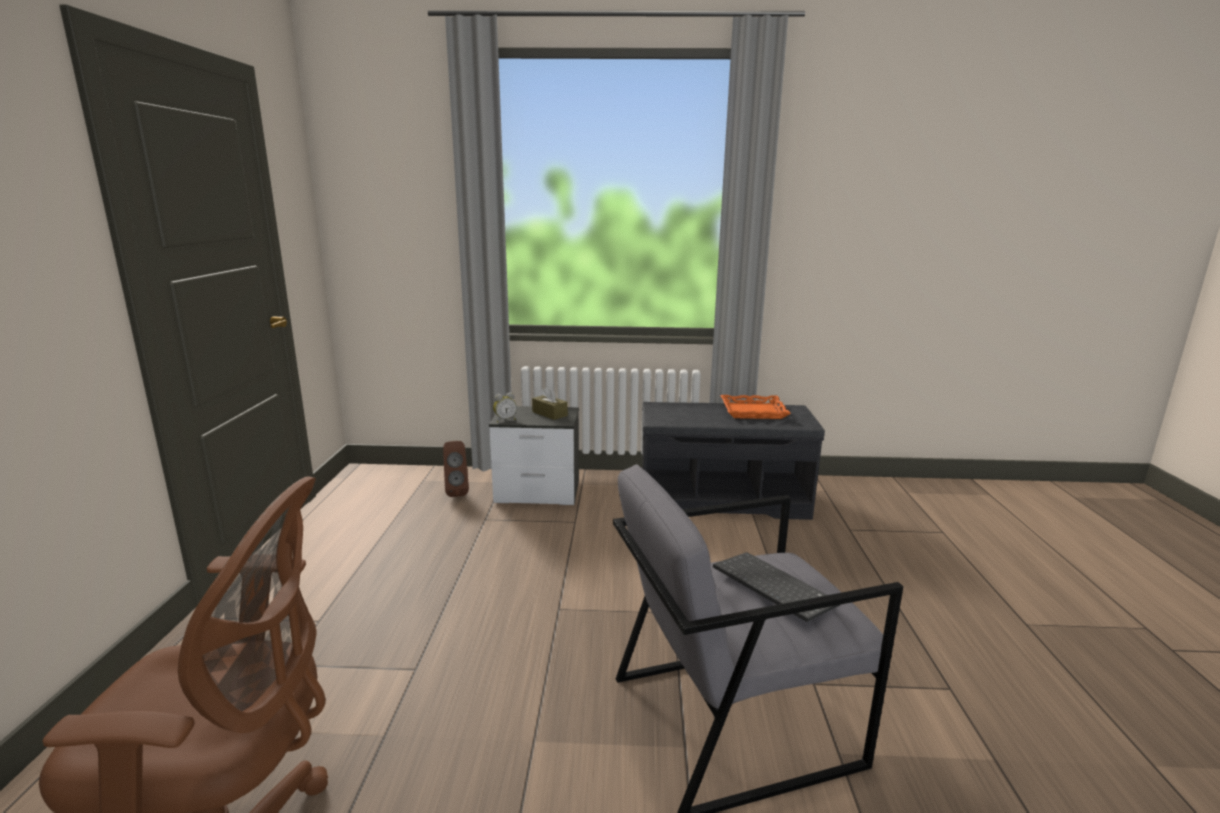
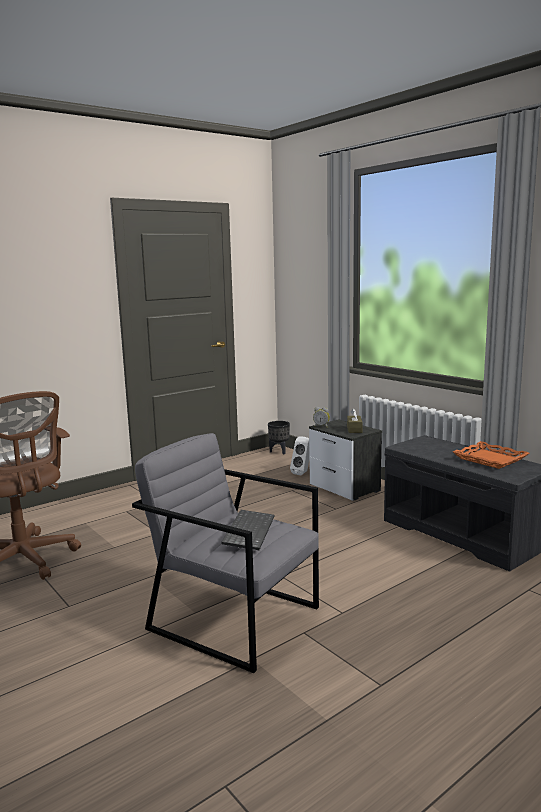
camera: 50 degrees right, 5 degrees down
brown speaker [443,441,469,497] -> white speaker [290,436,310,475]
none -> black planter [268,421,290,454]

